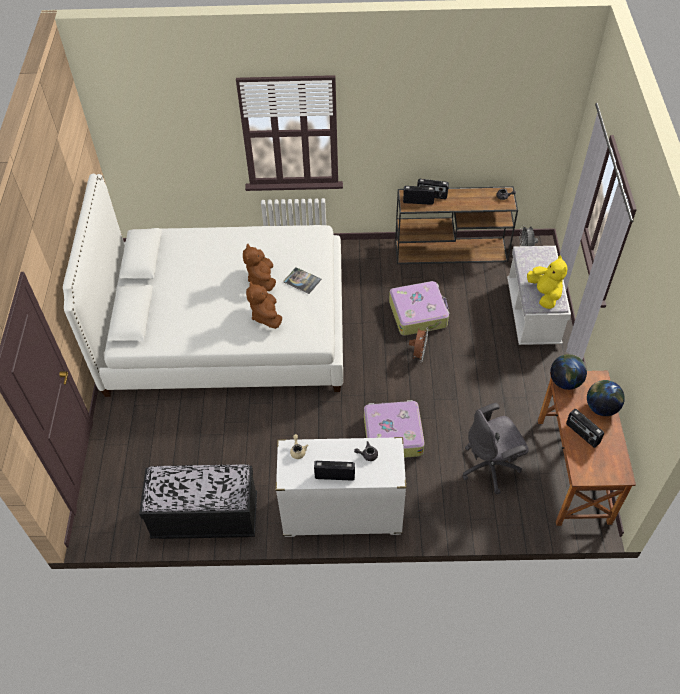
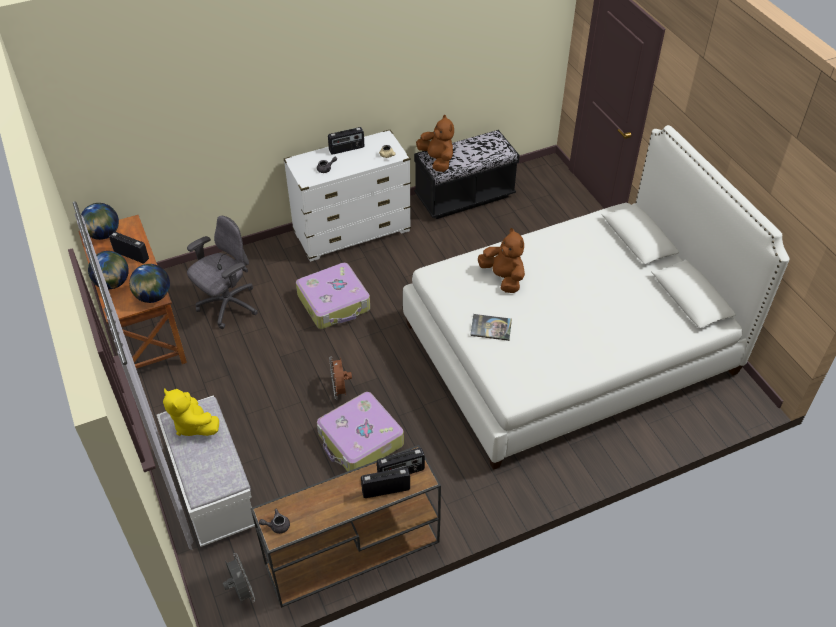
camera: 155 degrees right, 5 degrees down
brown plush toy [243,244,276,291] -> brown plush toy moved to [416,115,454,172]
none -> globe [81,203,119,240]

